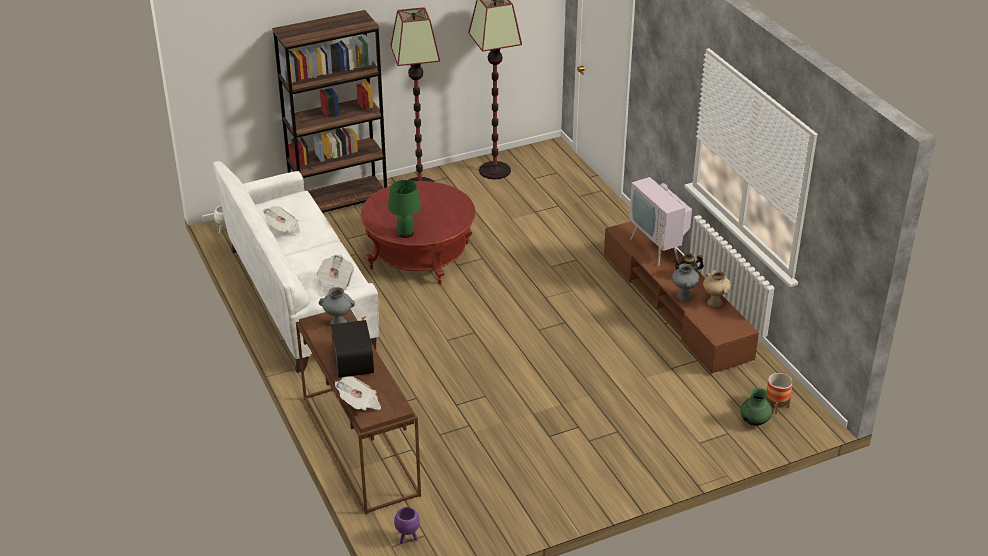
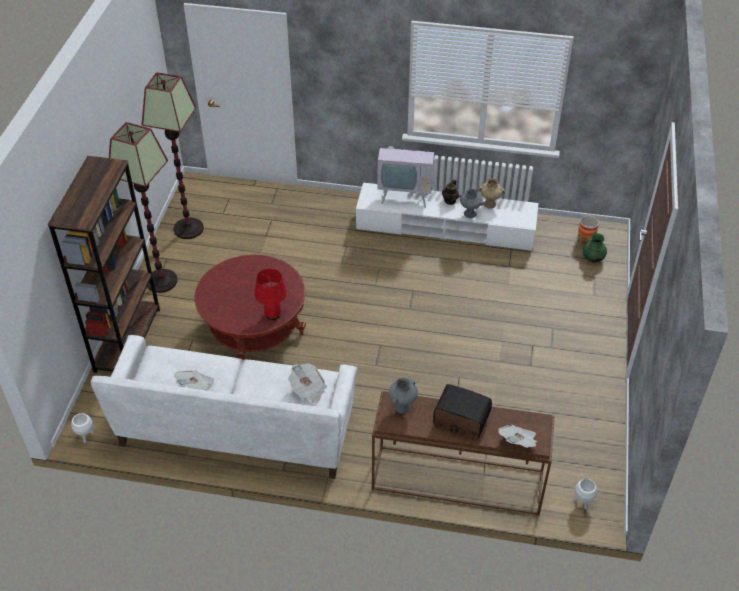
camera: 55 degrees left, 10 degrees up
green table lamp [388,180,421,238] -> red table lamp [255,268,287,320]
purple planter [394,507,420,544] -> white planter [574,479,597,509]
brown tv stand [604,221,759,374] -> white tv stand [356,183,538,251]

